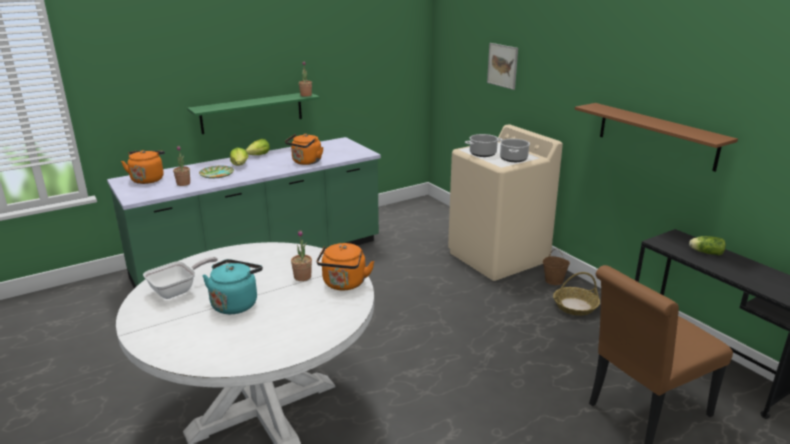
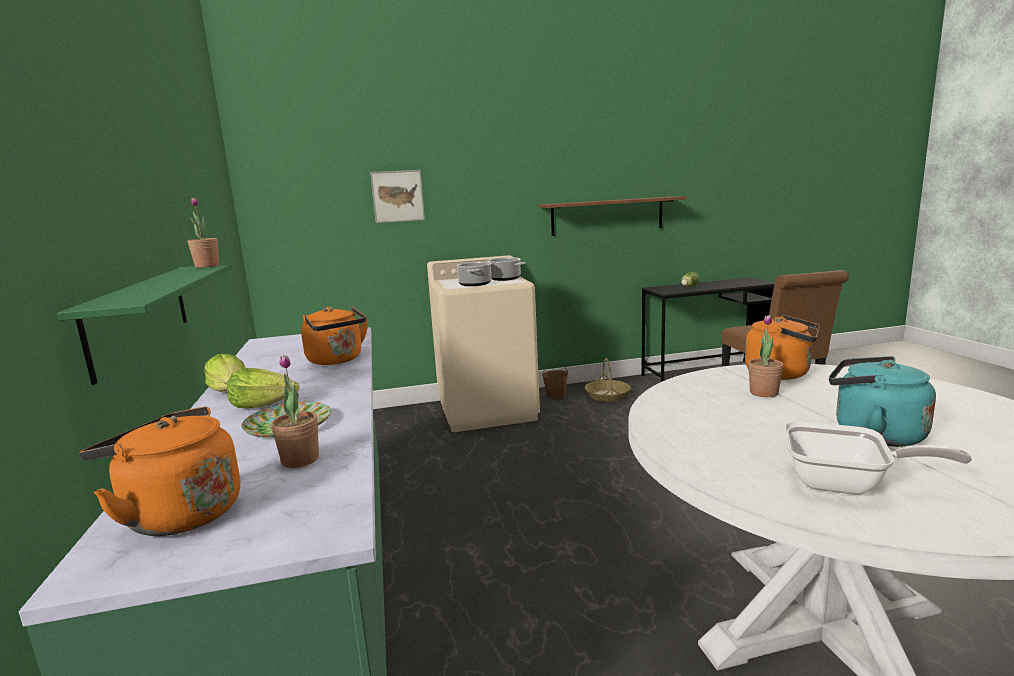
camera: 70 degrees left, 10 degrees down
frying pan [143,257,218,299] -> frying pan turned 135 degrees clockwise [785,422,972,495]

